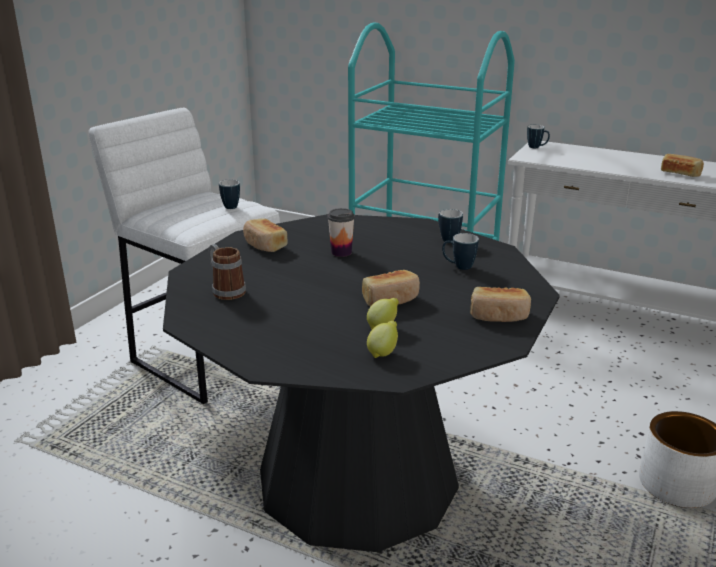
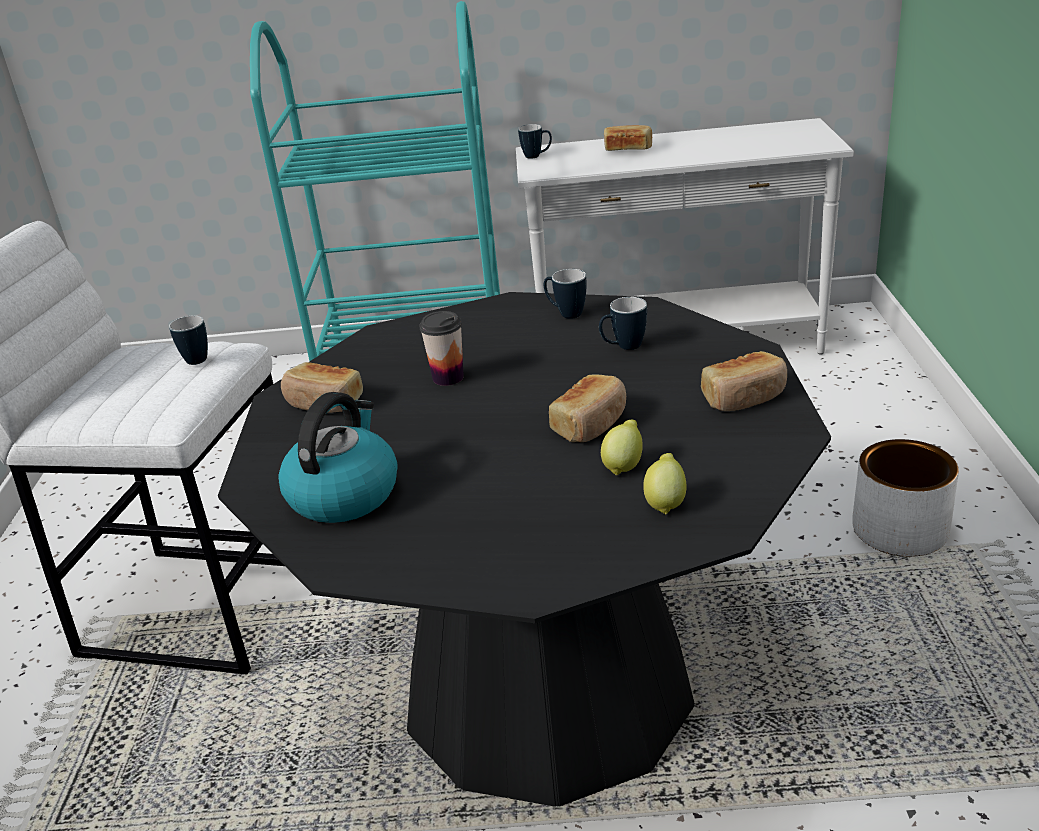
camera: 25 degrees left, 5 degrees up
mug [209,244,246,300] -> kettle [278,392,398,523]
bread [661,154,704,177] -> bread moved to [604,125,652,151]

